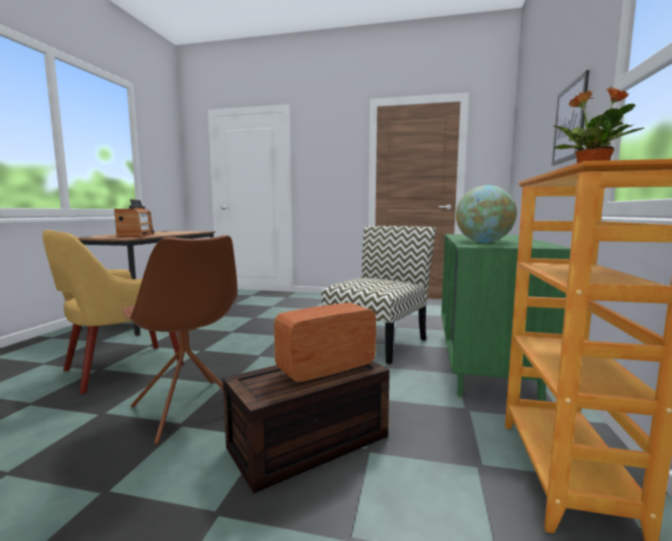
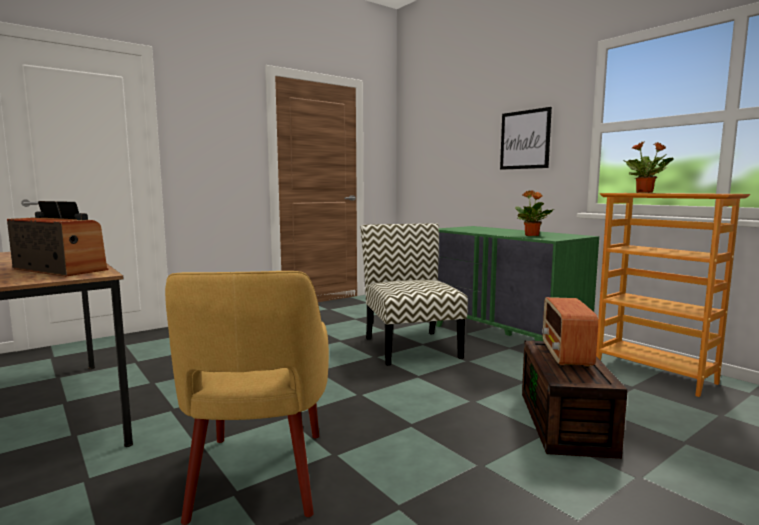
camera: 50 degrees left, 0 degrees up
brown chair [122,235,237,445] -> none
globe [456,185,517,243] -> potted plant [515,191,554,236]

